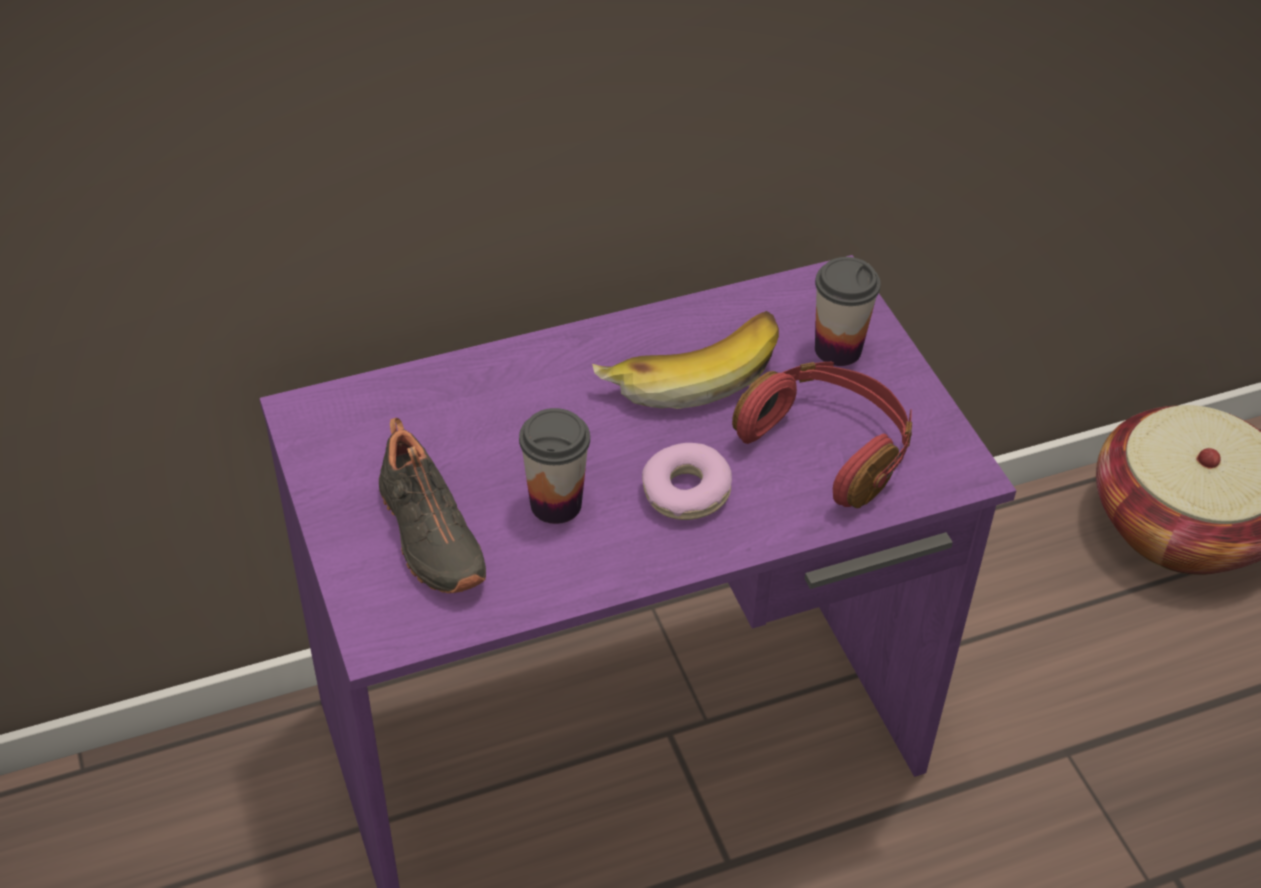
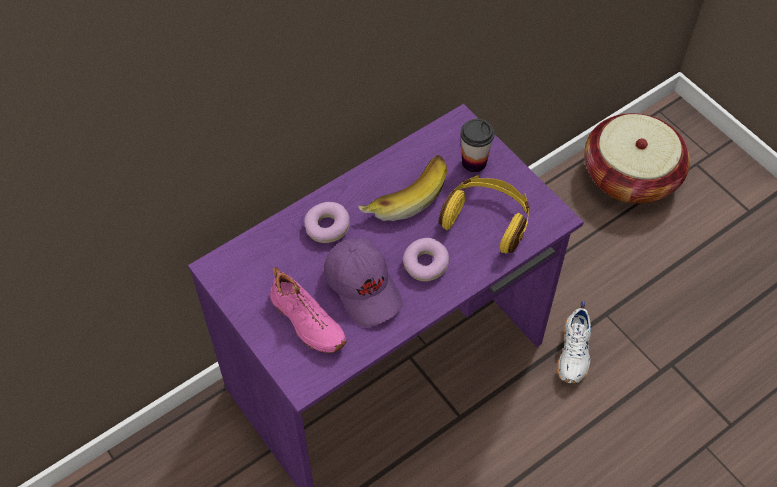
camera: 15 degrees left, 10 degrees up
black shoe [379,418,486,593] -> pink shoe [270,267,347,353]
cup [519,408,590,524] -> purple cap [324,238,403,327]
red headphones [732,362,912,508] -> yellow headphones [439,176,529,253]
none -> donut [304,202,350,243]
none -> white shoe [557,301,591,383]

